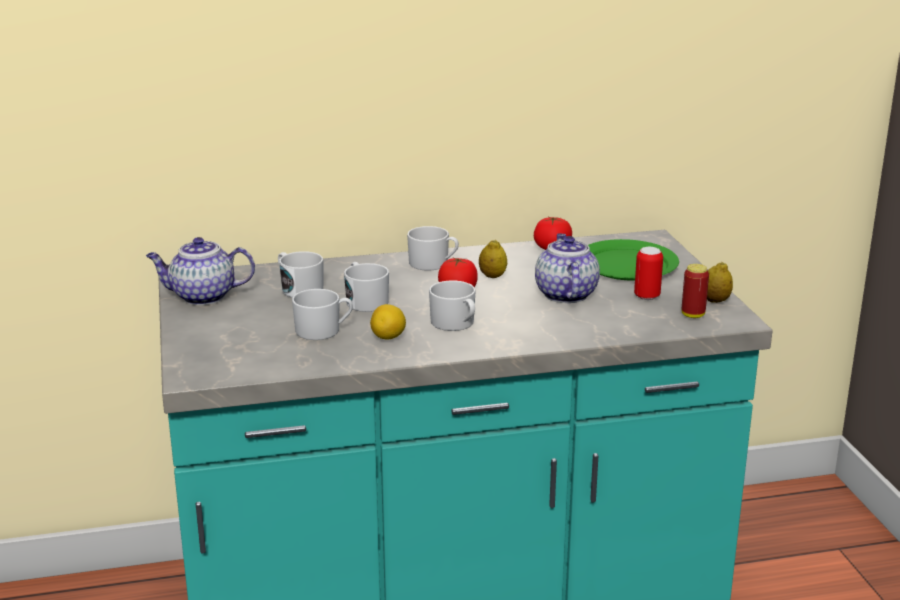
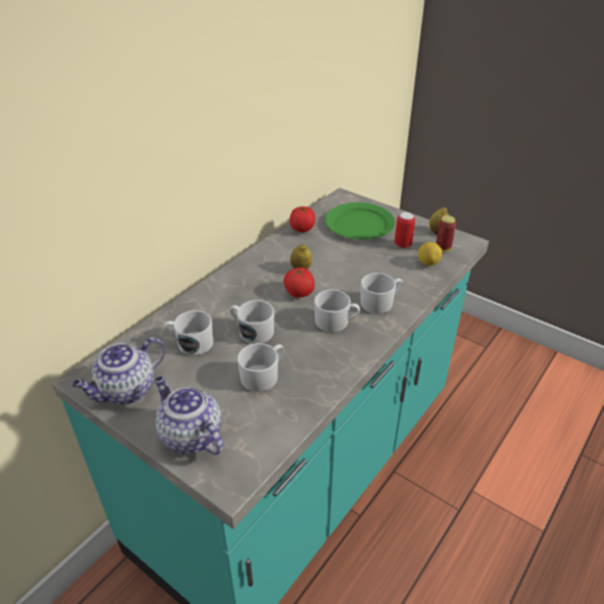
camera: 40 degrees left, 15 degrees up
lemon [370,304,406,339] -> lemon moved to [418,242,442,266]
white mug [407,226,459,271] -> white mug moved to [360,273,403,314]
teapot [535,234,600,303] -> teapot moved to [154,376,223,455]

